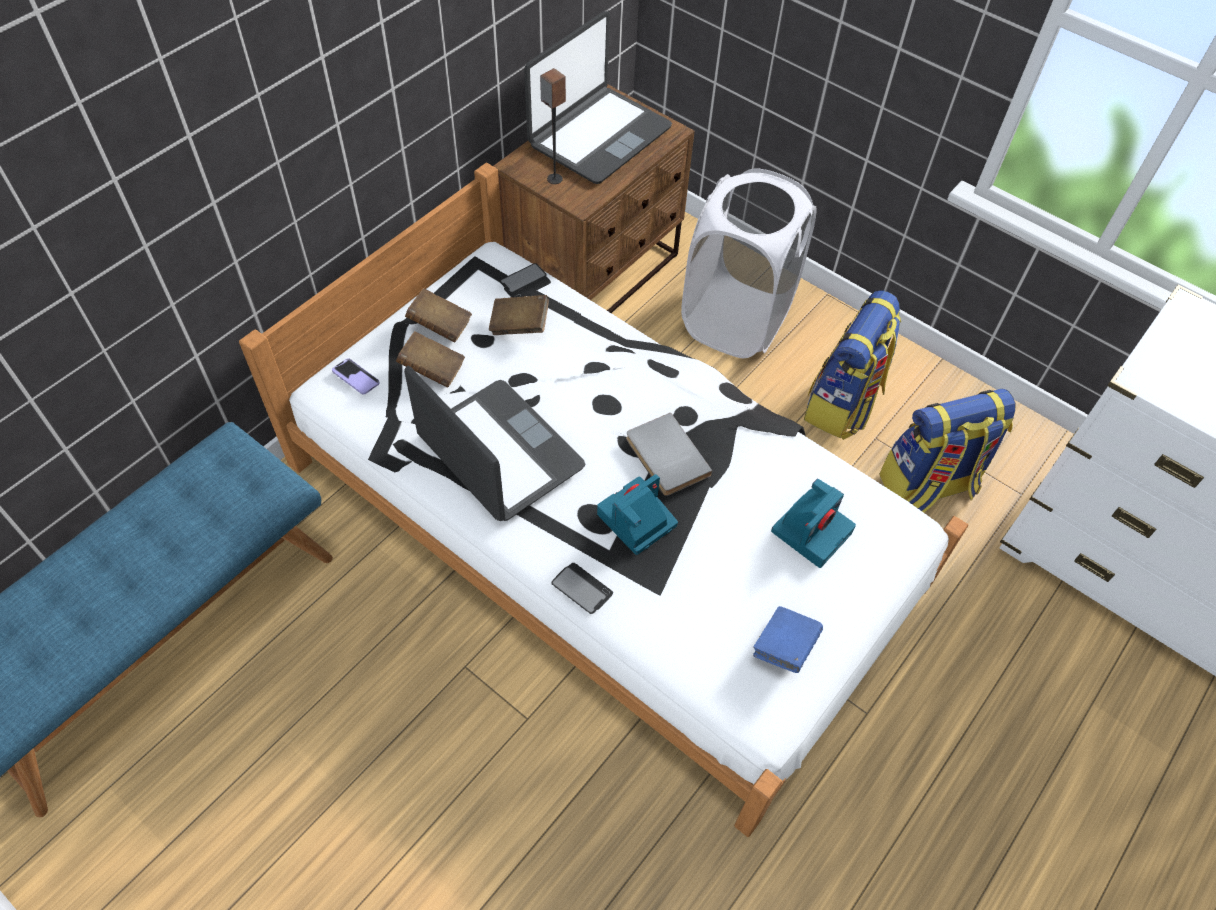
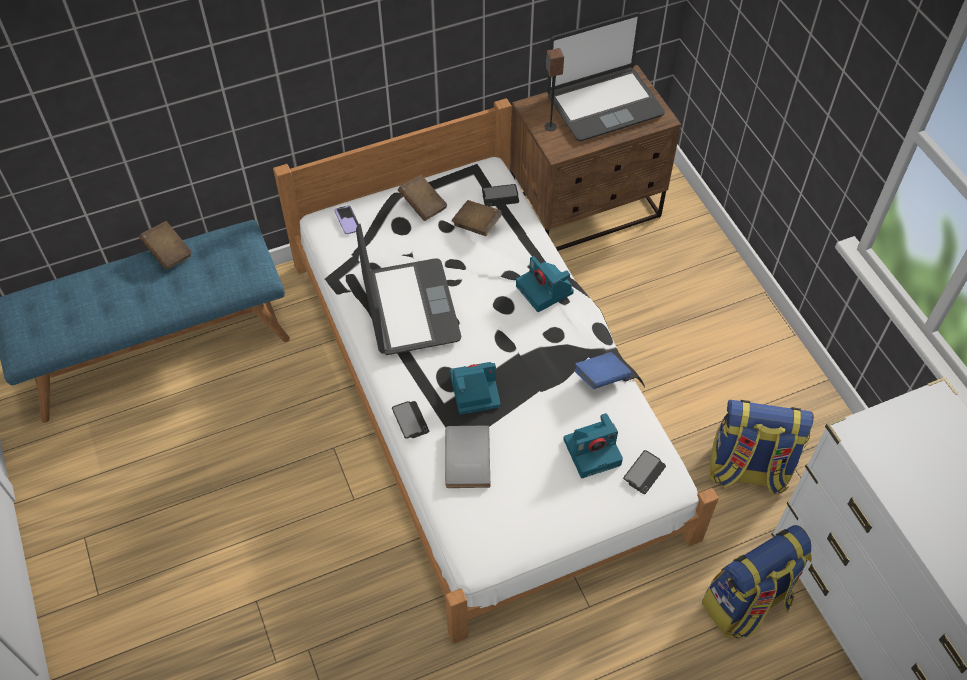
camera: 30 degrees right, 0 degrees up
brown book [396,331,465,388] -> brown book moved to [139,221,192,270]
grey book [626,413,712,496] -> grey book moved to [445,425,490,488]
white laundry basket [681,168,816,358] -> none
blue book [753,606,823,673] -> blue book moved to [574,352,631,389]
backpack [804,290,901,440] -> backpack moved to [702,525,812,639]
none -> camera [516,256,574,312]
none -> phone [623,450,666,494]

